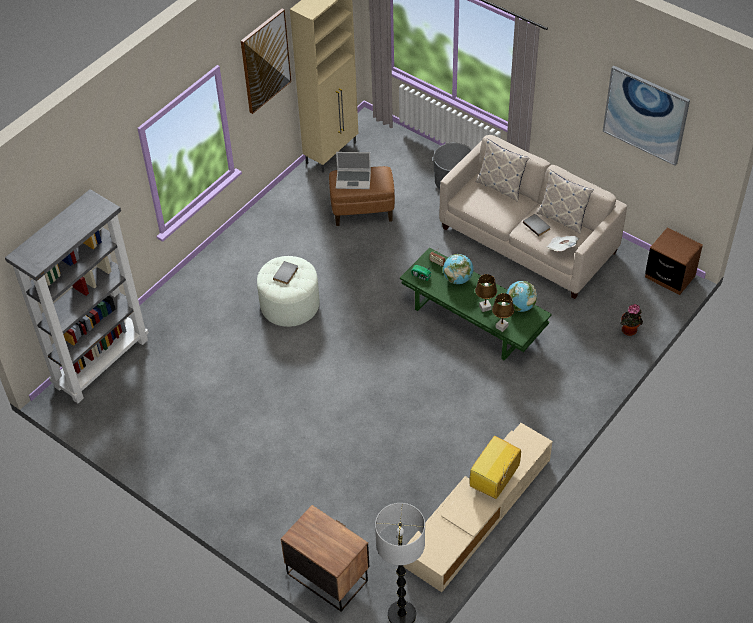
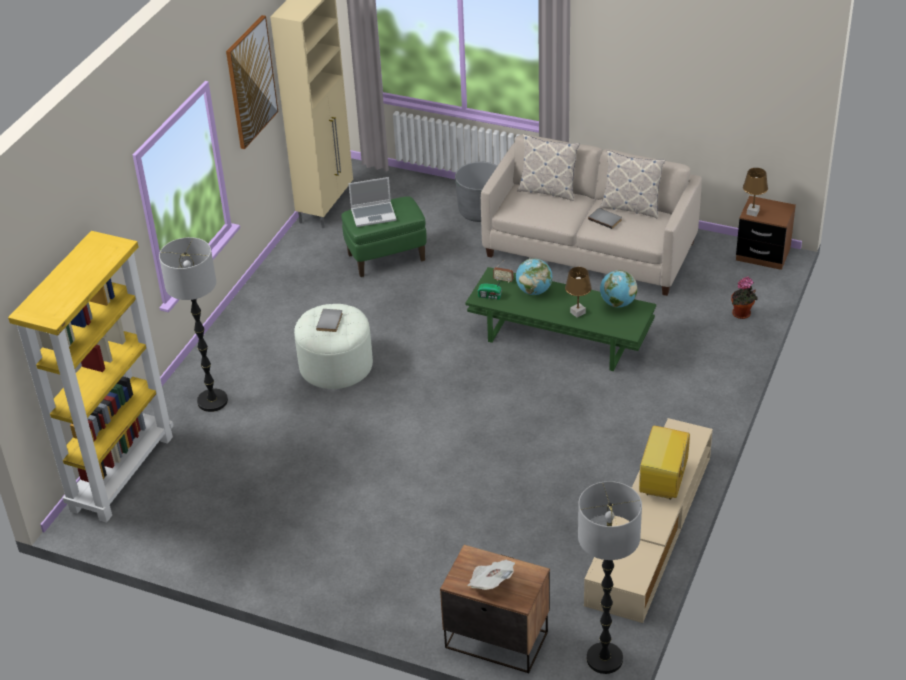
camera: 15 degrees left, 10 degrees down
grey bookcase [5,189,149,403] -> yellow bookcase [8,231,173,523]
brown ottoman [329,166,395,226] -> green ottoman [341,196,427,277]
brown table lamp [492,293,514,332] -> brown table lamp moved to [743,168,768,217]
newspaper [546,235,580,251] -> newspaper moved to [468,560,515,590]
picture [603,65,690,166] -> none
none -> floor lamp [159,237,228,412]

